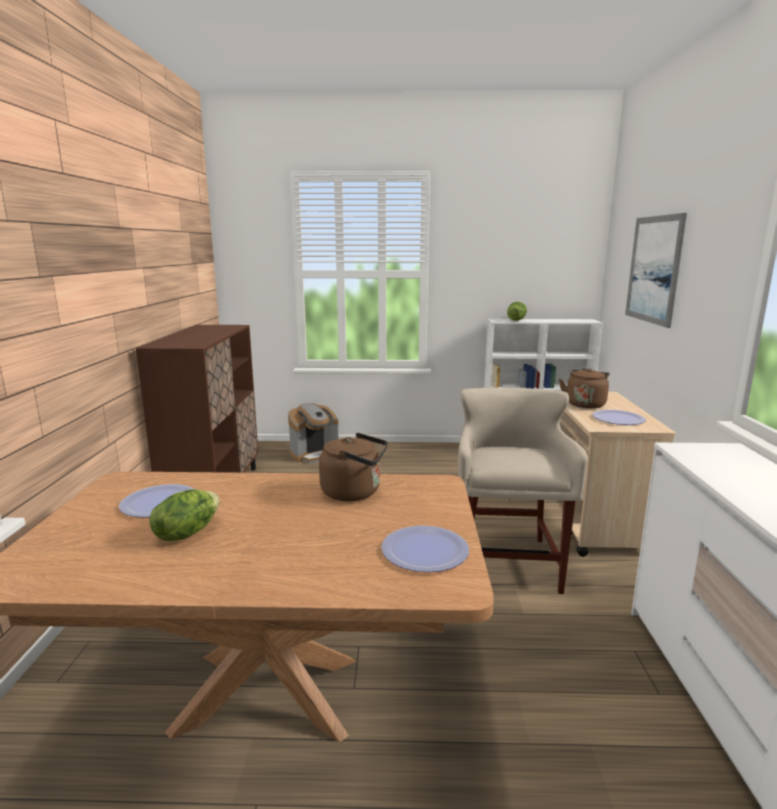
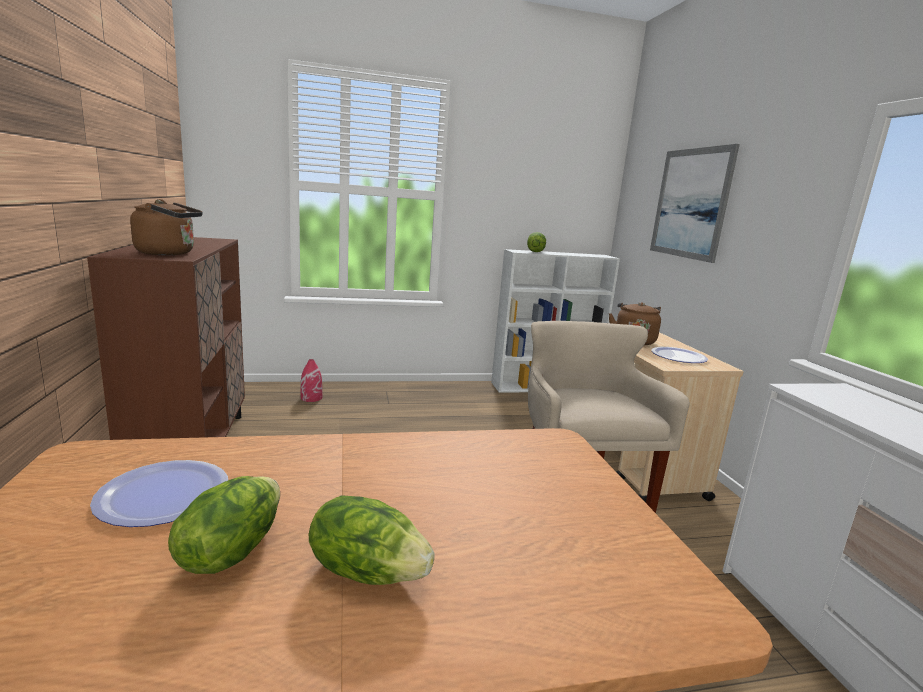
camera: 15 degrees left, 0 degrees up
coffee machine [288,403,338,464] -> red vase [300,359,323,402]
brown kettle [319,433,388,501] -> brown kettle moved to [130,199,203,255]
plate [381,525,469,572] -> none
none -> lettuce [309,495,435,585]

